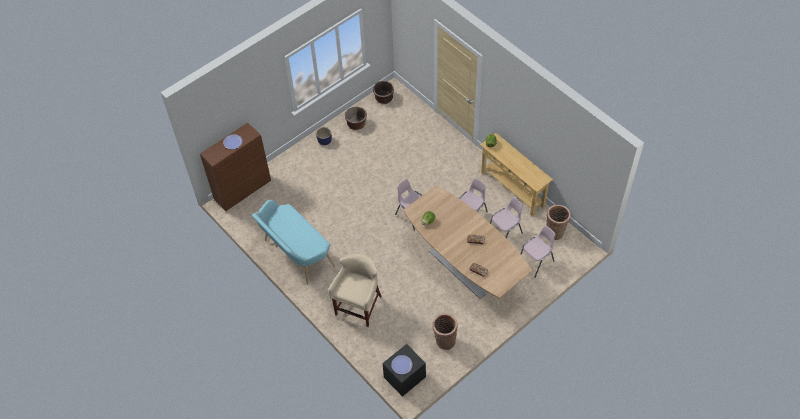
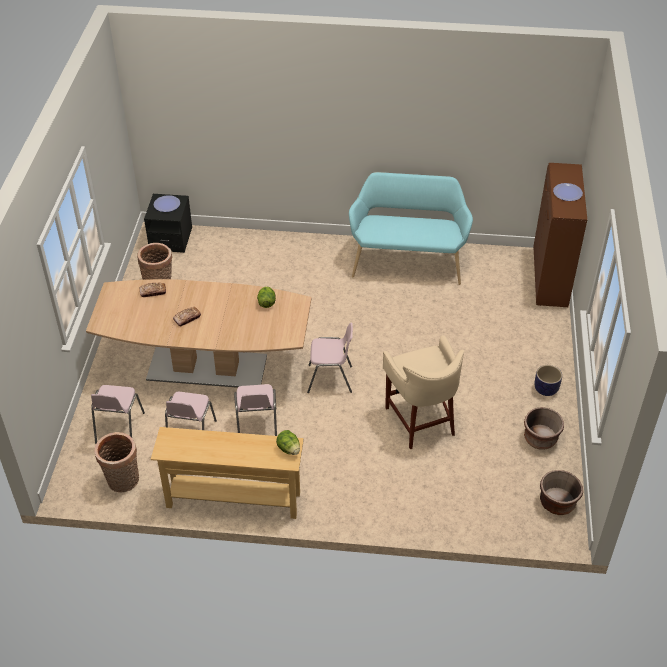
camera: 135 degrees right, 10 degrees down
beige stool [328,254,382,327] -> beige stool moved to [383,335,464,449]

